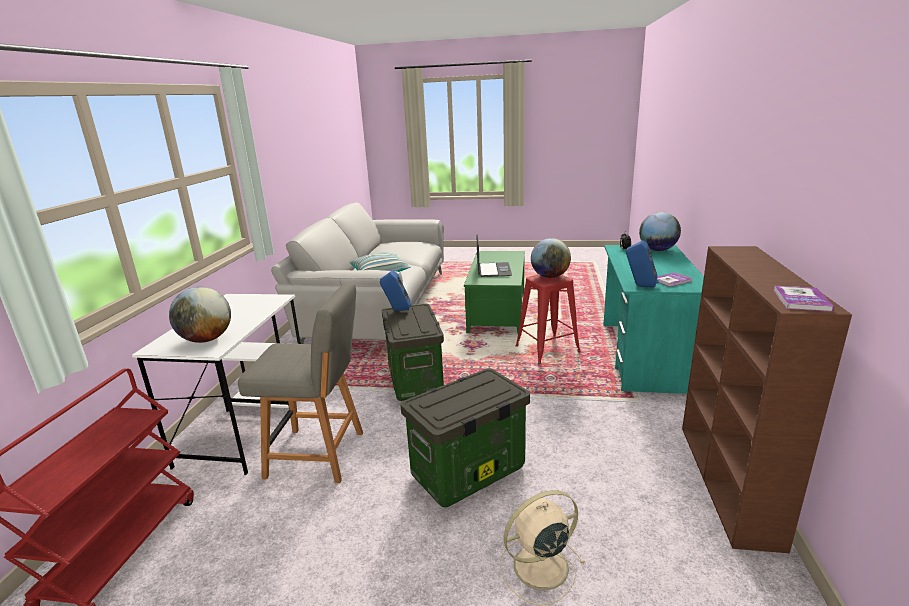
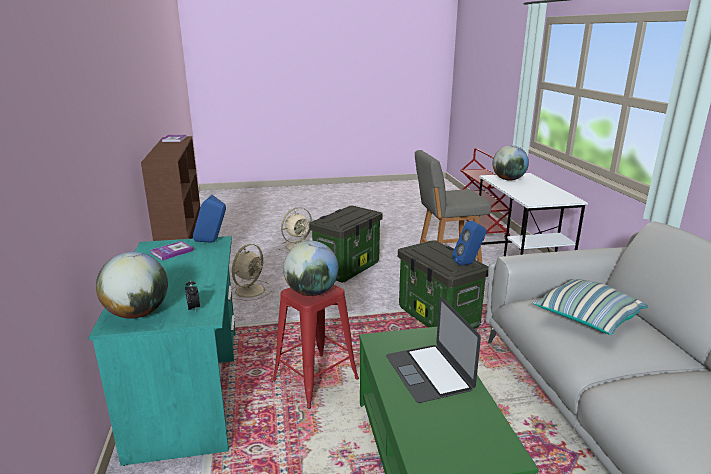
camera: 160 degrees right, 0 degrees up
none -> beige fan [232,244,272,301]

